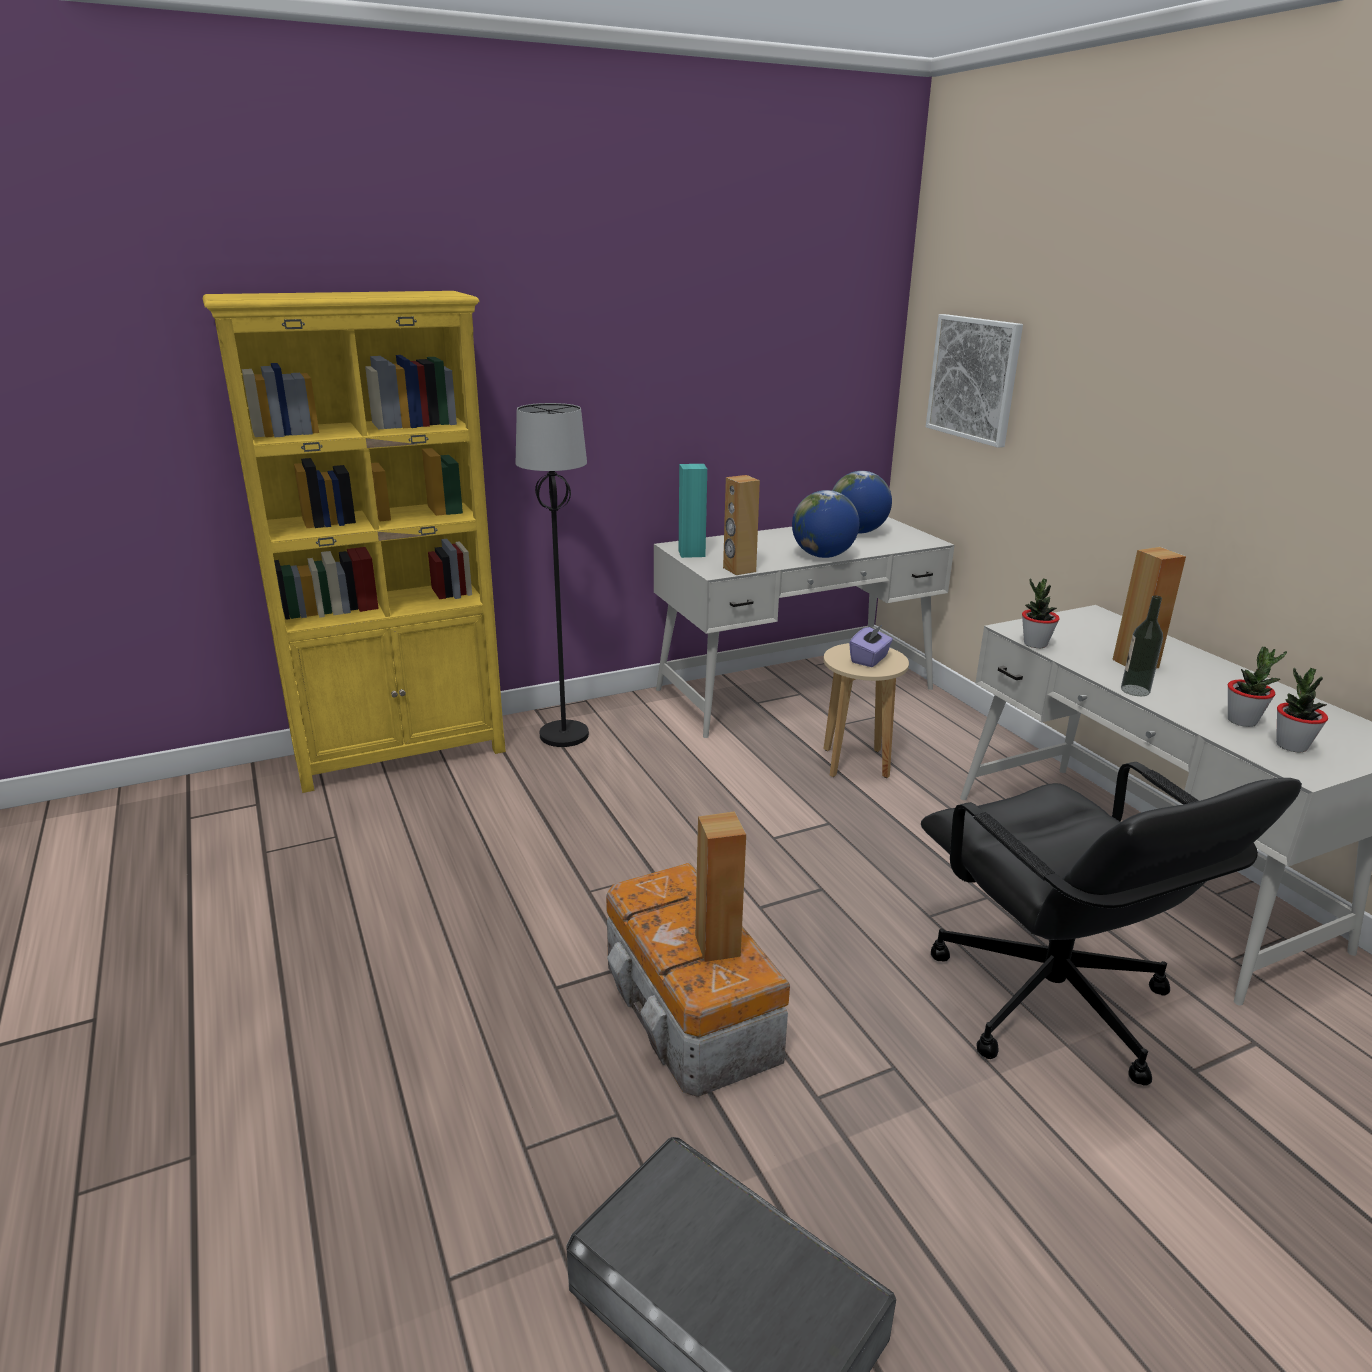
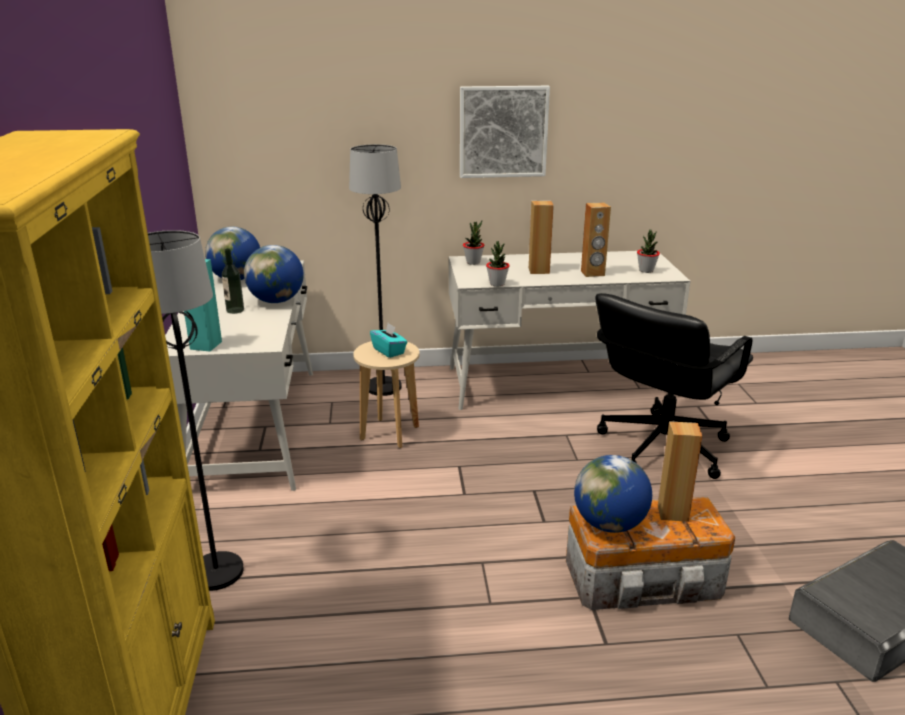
camera: 70 degrees left, 0 degrees up
brown speaker [723,475,760,575] -> brown speaker moved to [581,202,611,277]
purple tissue box [849,625,893,667] -> turquoise tissue box [370,323,407,358]
black office chair [921,762,1302,1086] -> black office chair turned 135 degrees clockwise [595,293,753,479]
picture [926,314,1023,448] -> picture moved to [460,86,550,178]
bottle [1121,595,1163,696] -> bottle moved to [222,248,244,314]
potted plant [1228,647,1287,727] -> potted plant moved to [463,221,484,265]
none -> black floor lamp [349,144,402,396]
none -> globe [574,455,652,533]

